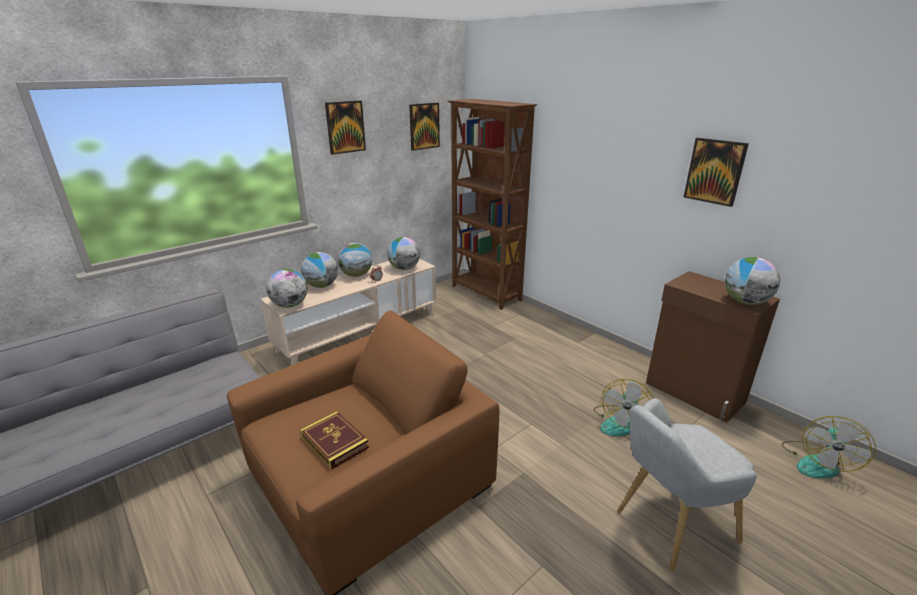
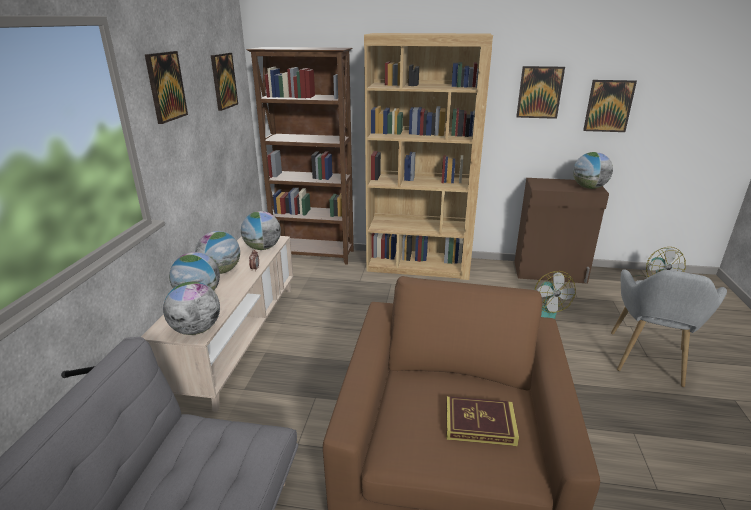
camera: 40 degrees left, 0 degrees up
none -> brown bookcase [364,33,493,280]
none -> picture [583,80,637,132]

